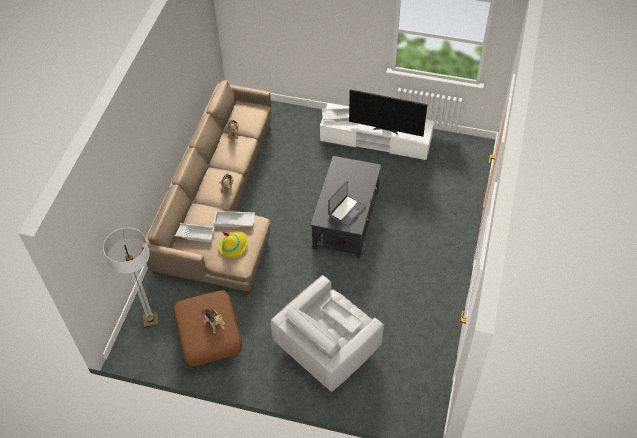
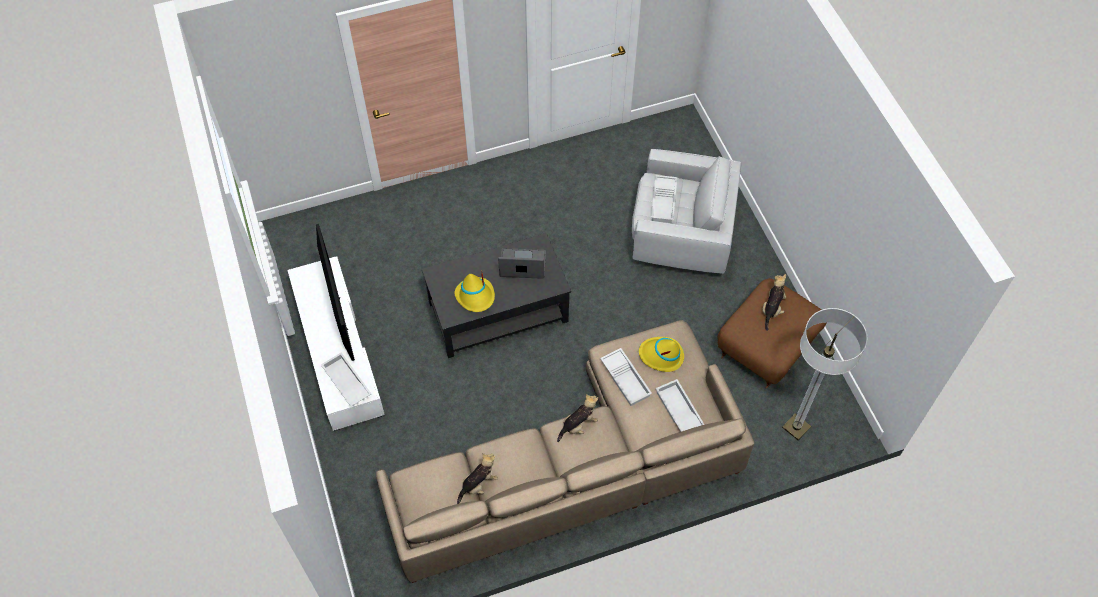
camera: 125 degrees left, 5 degrees up
none -> yellow hat [455,273,495,312]

